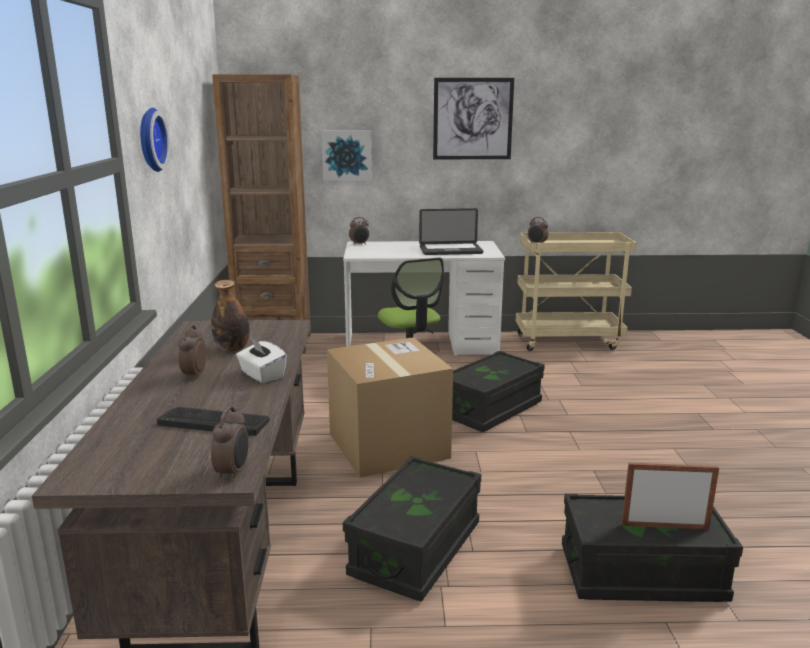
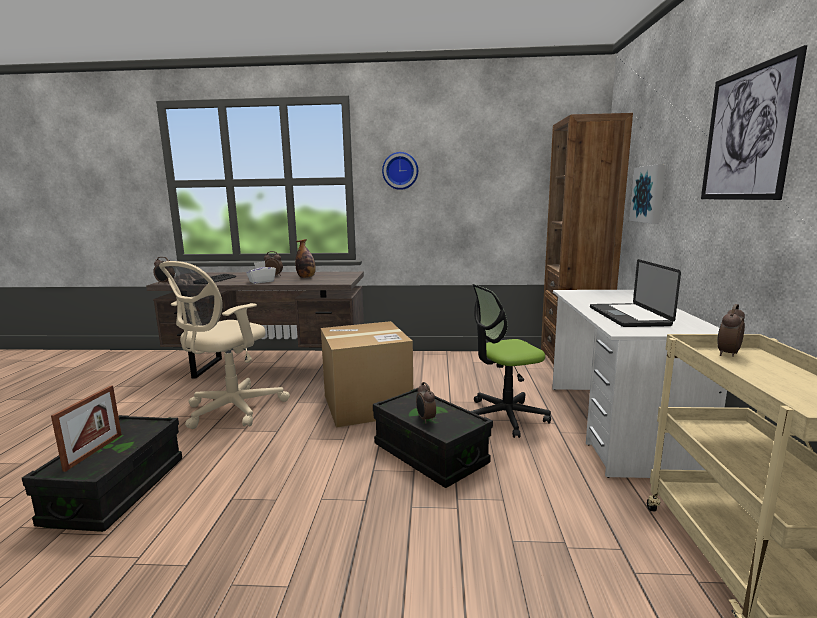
camera: 95 degrees right, 5 degrees down
black storage box [343,456,481,602] -> beige office chair [159,261,290,429]
alarm clock [349,217,369,245] -> alarm clock moved to [416,382,436,424]

